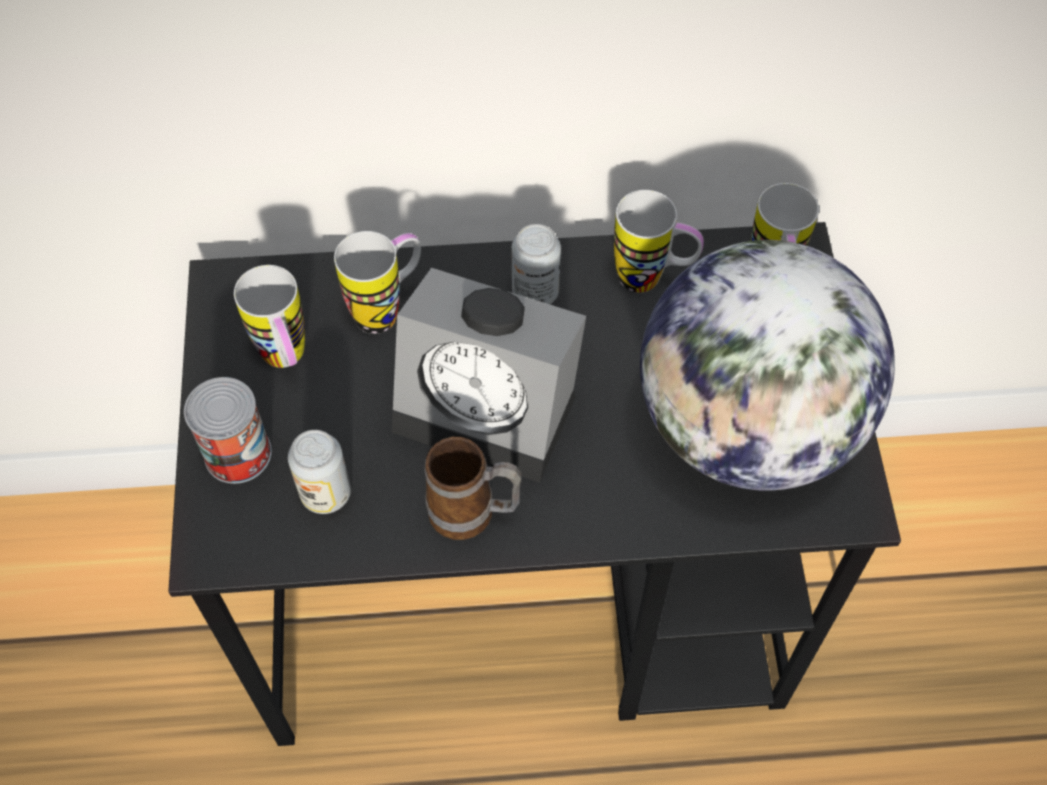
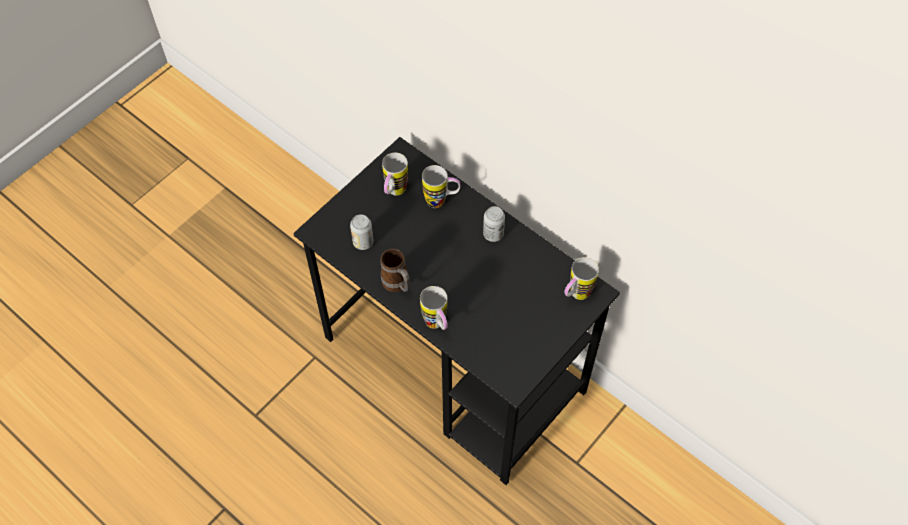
camera: 45 degrees right, 0 degrees up
can [184,377,272,484] -> none
alarm clock [392,268,586,483] -> none
mug [614,190,704,293] -> mug moved to [420,286,448,330]
globe [640,240,895,490] -> none

